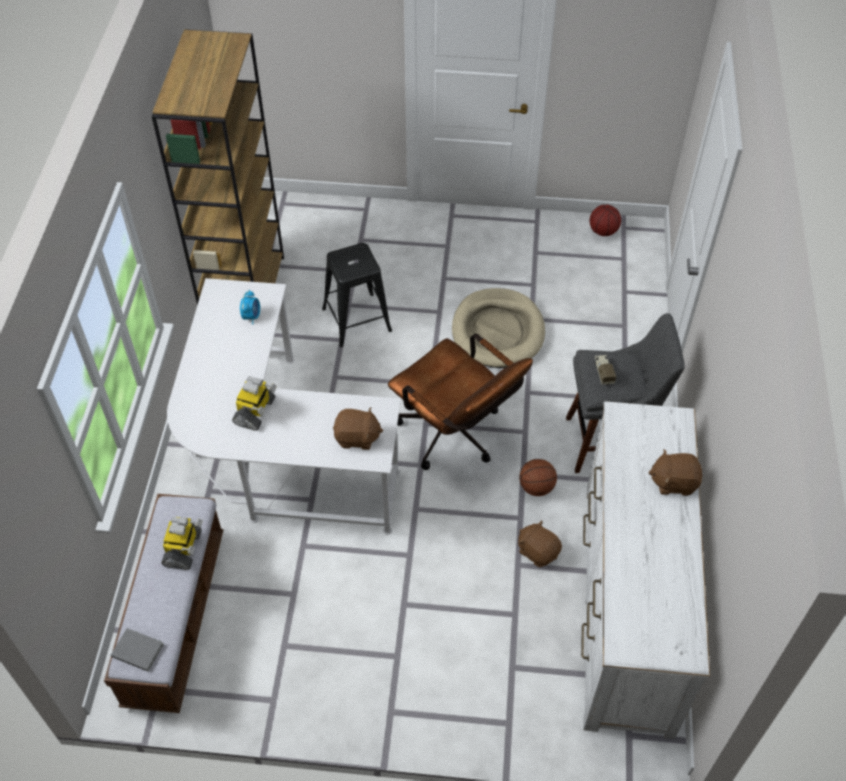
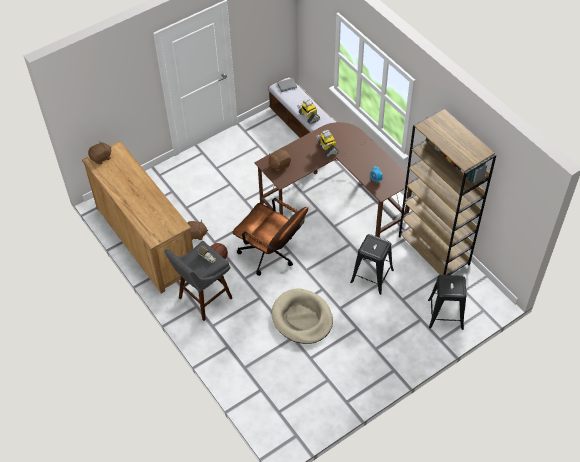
camera: 140 degrees right, 0 degrees up
white desk [167,278,401,534] -> brown desk [254,122,413,238]
brown office chair [388,333,533,470] -> brown office chair turned 150 degrees counterclockwise [232,198,308,276]
white dresser [581,401,710,739] -> brown dresser [82,141,193,294]
basketball [590,205,621,236] -> none
brown plush toy [648,449,702,496] -> brown plush toy moved to [88,141,111,165]
none -> black stool [428,275,467,330]

